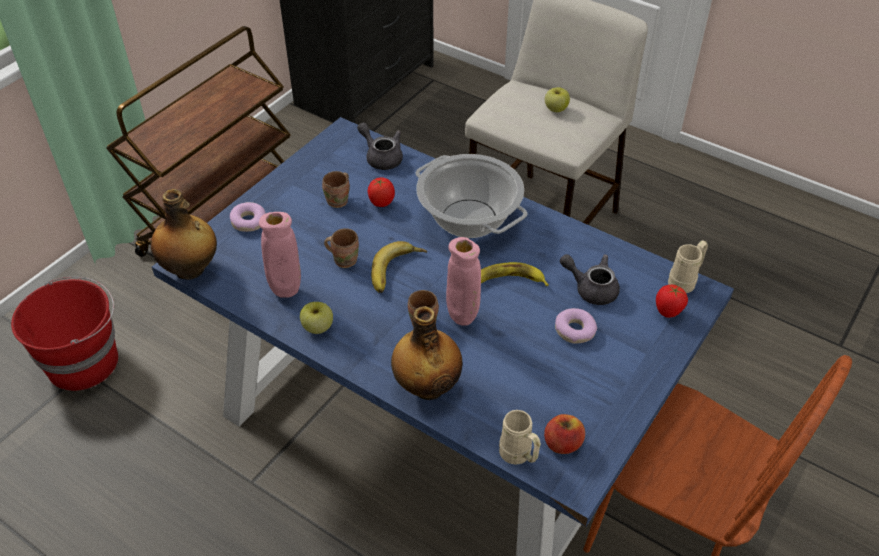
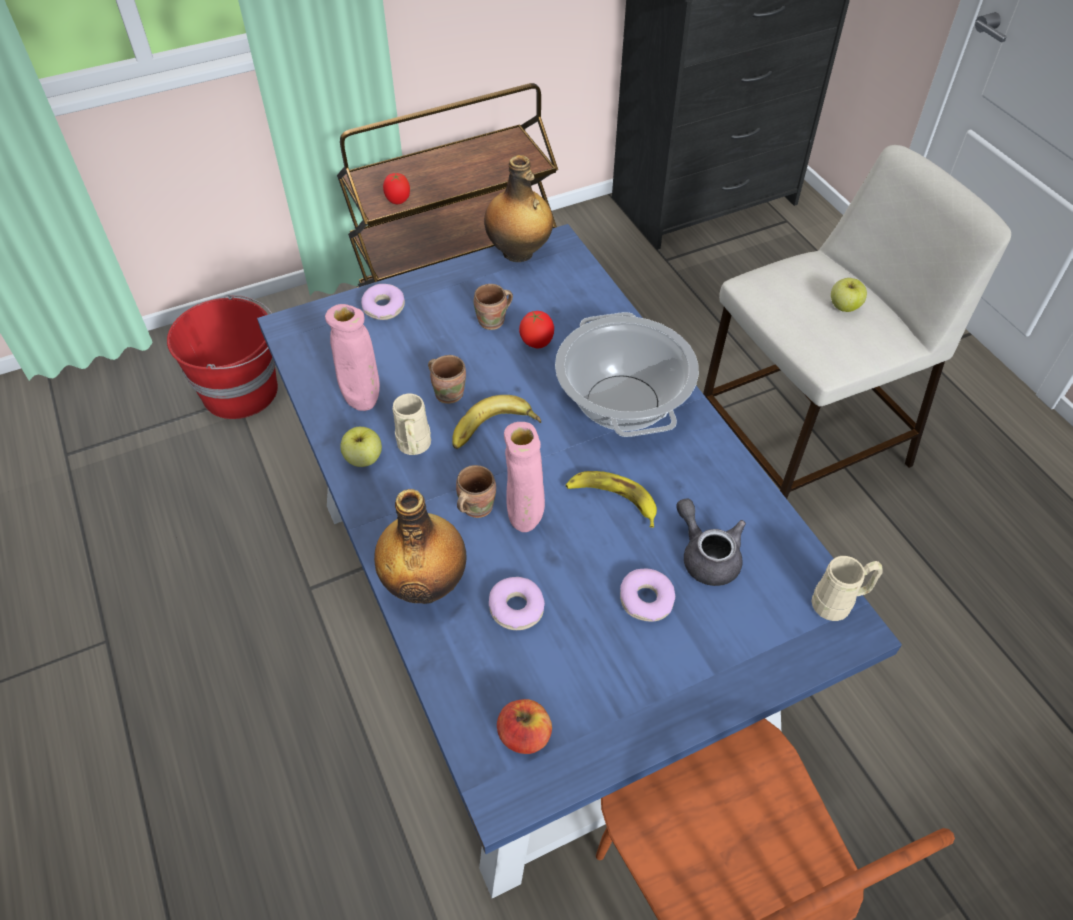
camera: 30 degrees right, 5 degrees up
bottle [151,189,217,280] -> bottle moved to [484,155,553,262]
grey teapot [357,122,403,170] -> none
beige mug [499,410,541,465] -> beige mug moved to [393,394,431,455]
tomato [656,285,688,318] -> tomato moved to [383,173,410,204]
none -> donut [489,577,545,630]

